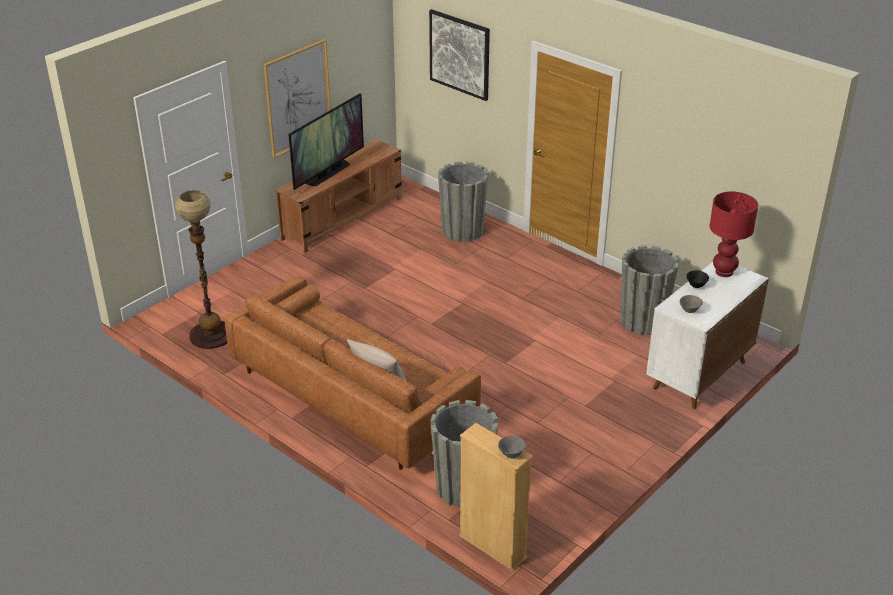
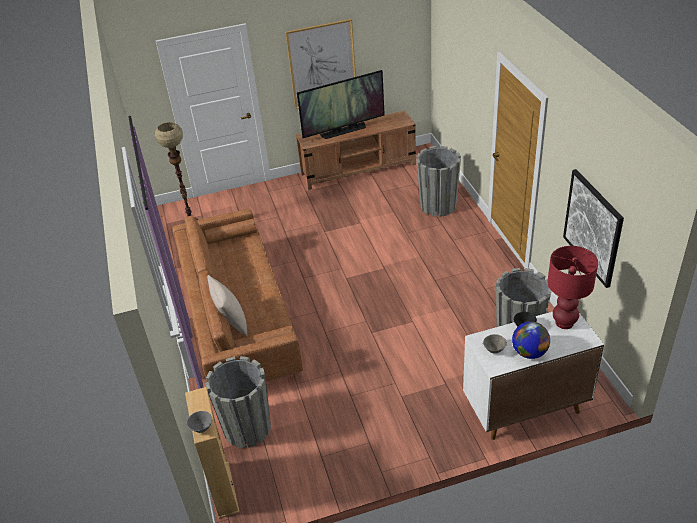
camera: 35 degrees right, 5 degrees up
picture [429,9,490,101] -> picture moved to [563,169,624,288]
none -> globe [512,322,550,359]

